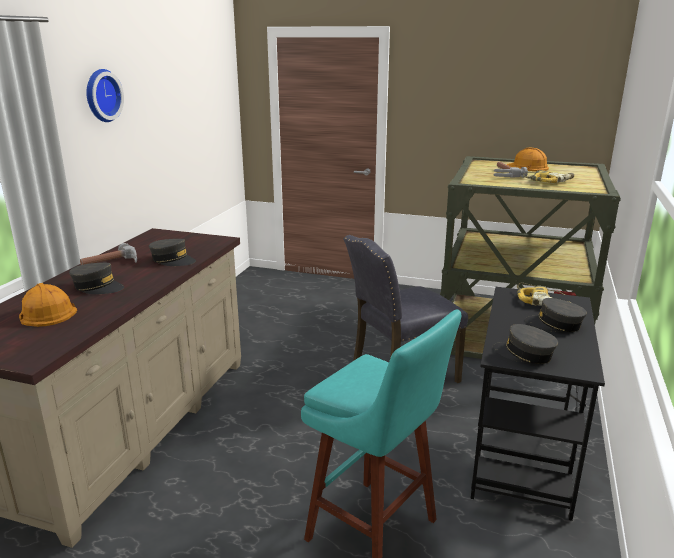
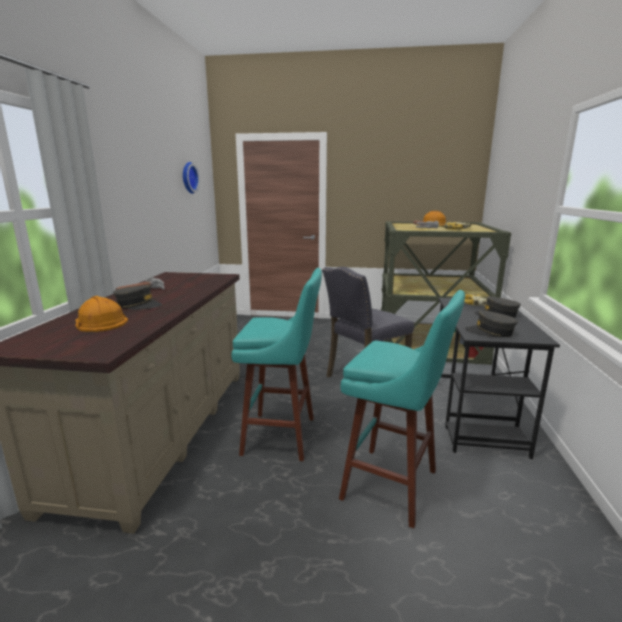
camera: 10 degrees left, 5 degrees down
wall clock [86,69,124,122] -> wall clock moved to [183,162,199,194]
grey cap [149,239,196,266] -> none
none -> turquoise stool [232,268,322,461]

